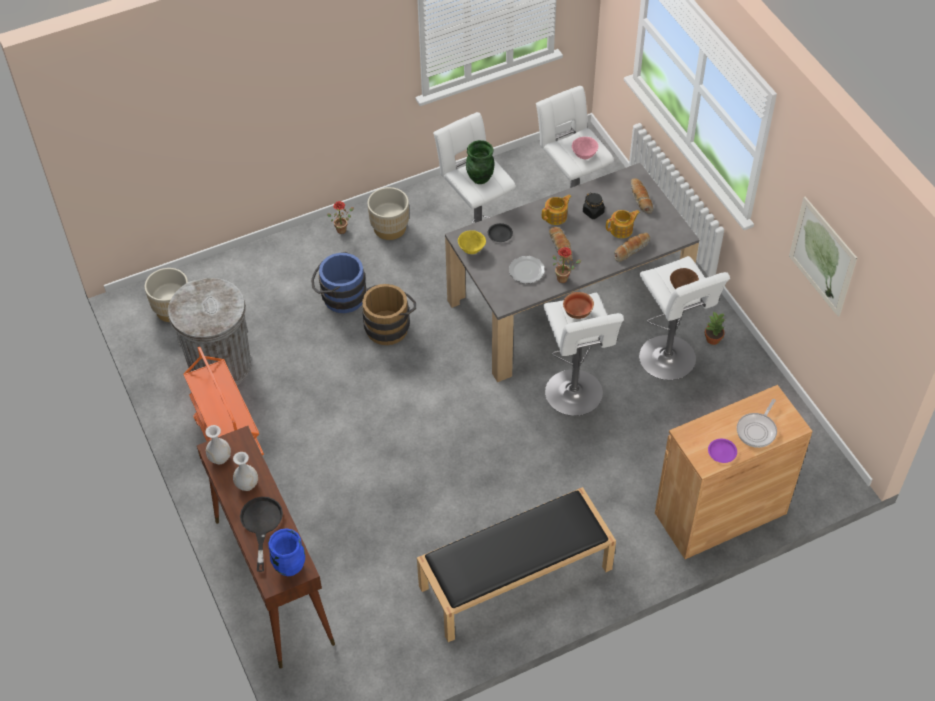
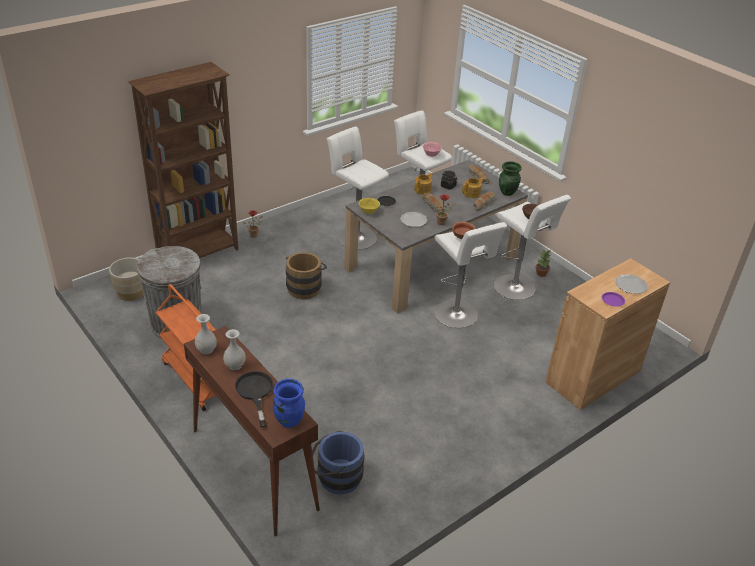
camera: 15 degrees left, 15 degrees down
blue bucket [311,252,366,313] -> blue bucket moved to [312,431,364,494]
beige planter [367,187,409,240] -> none
black bench [417,487,616,642] -> none
green vase [466,140,495,184] -> green vase moved to [499,161,522,196]
frying pan [737,399,777,448] -> plate [615,274,648,294]
picture [789,197,857,317] -> none
none -> brown bookcase [128,62,238,258]

